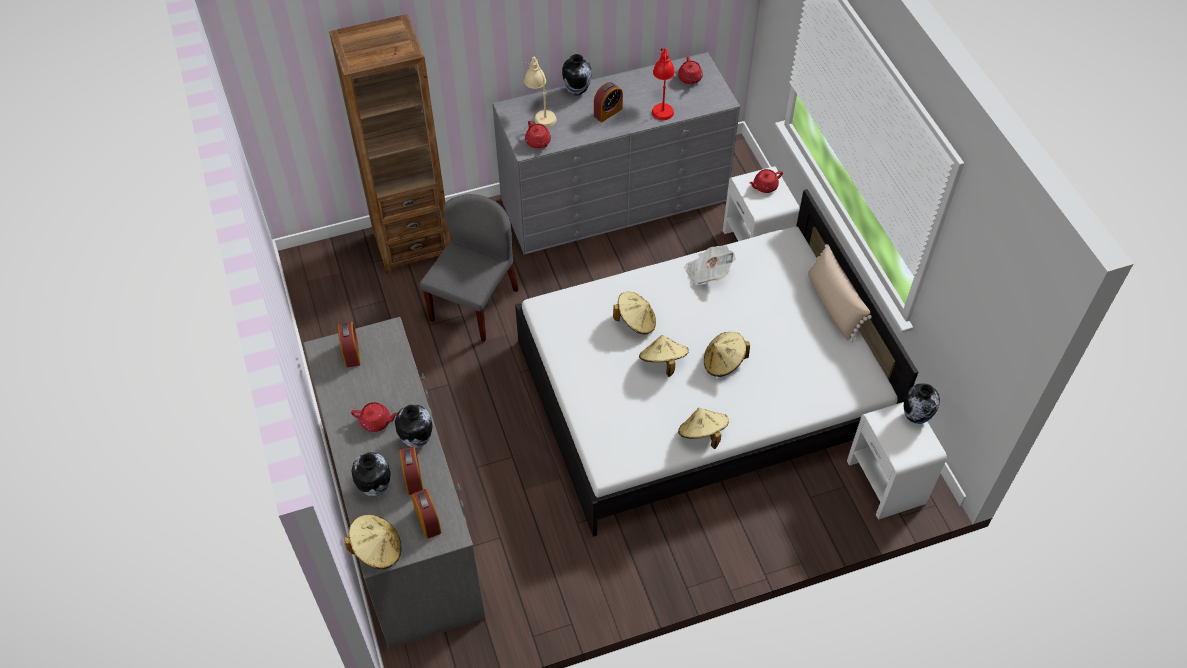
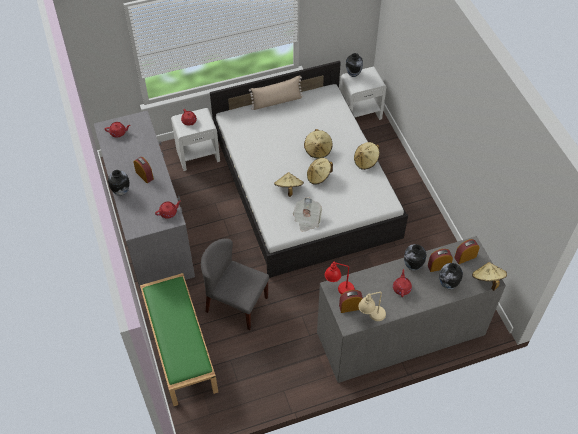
camera: 90 degrees left, 0 degrees up
brown bookcase [329,14,451,274] -> green bench [140,273,218,406]
beige table lamp [524,57,557,127] -> beige table lamp moved to [358,292,386,321]
red table lamp [652,48,675,120] -> red table lamp moved to [325,262,355,295]
newspaper [684,245,735,285] -> newspaper moved to [293,197,322,232]

